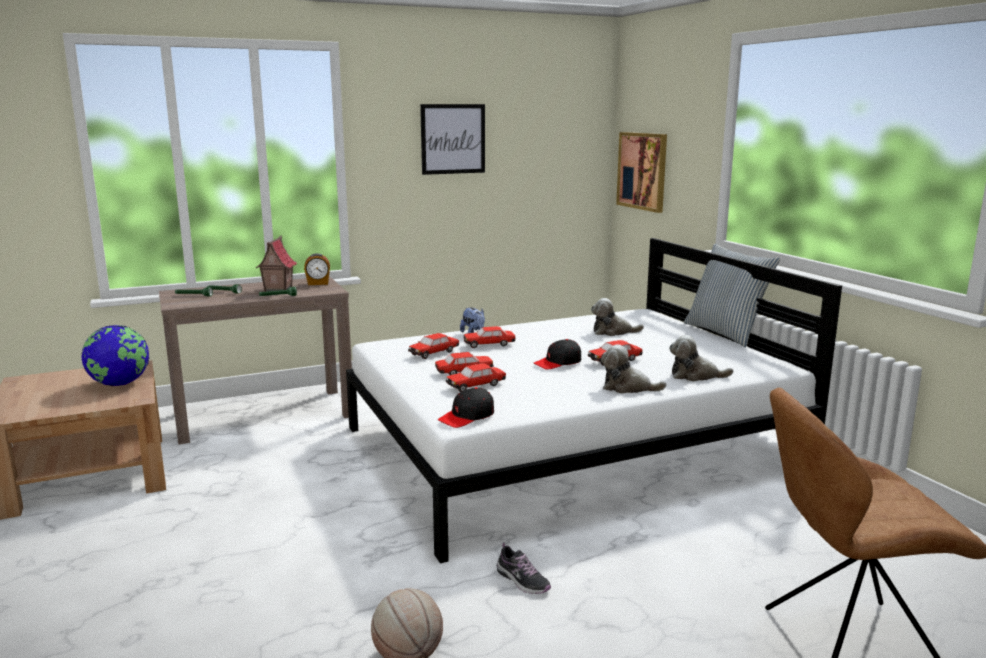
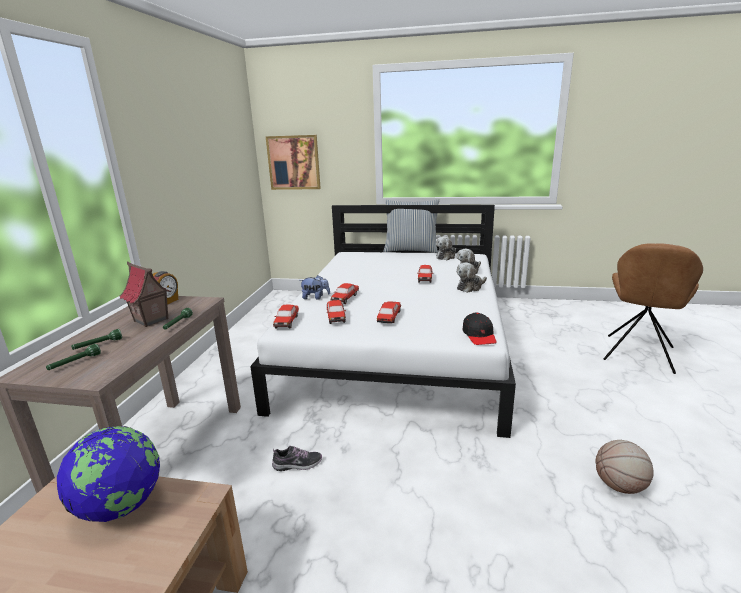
camera: 55 degrees left, 5 degrees up
picture [420,104,485,175] -> none
toy car [446,363,506,392] -> toy car moved to [273,305,299,329]
shoe [497,543,551,594] -> shoe moved to [272,446,322,471]
black cap [534,339,581,370] -> none
plush toy [591,298,644,336] -> plush toy moved to [436,236,456,260]

